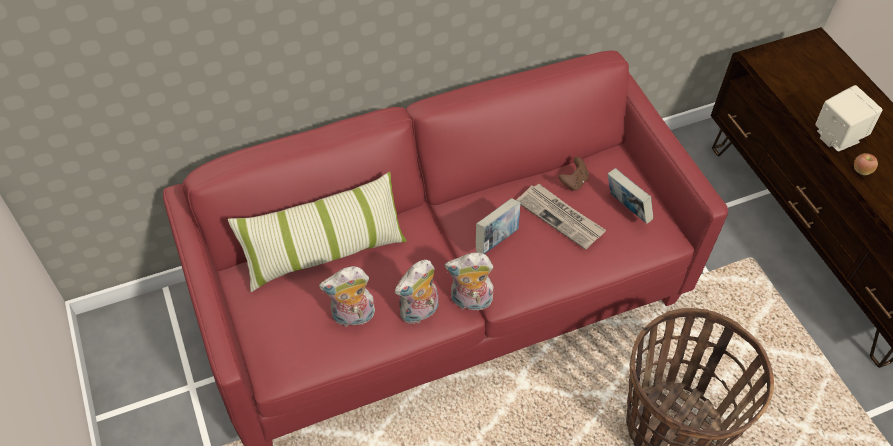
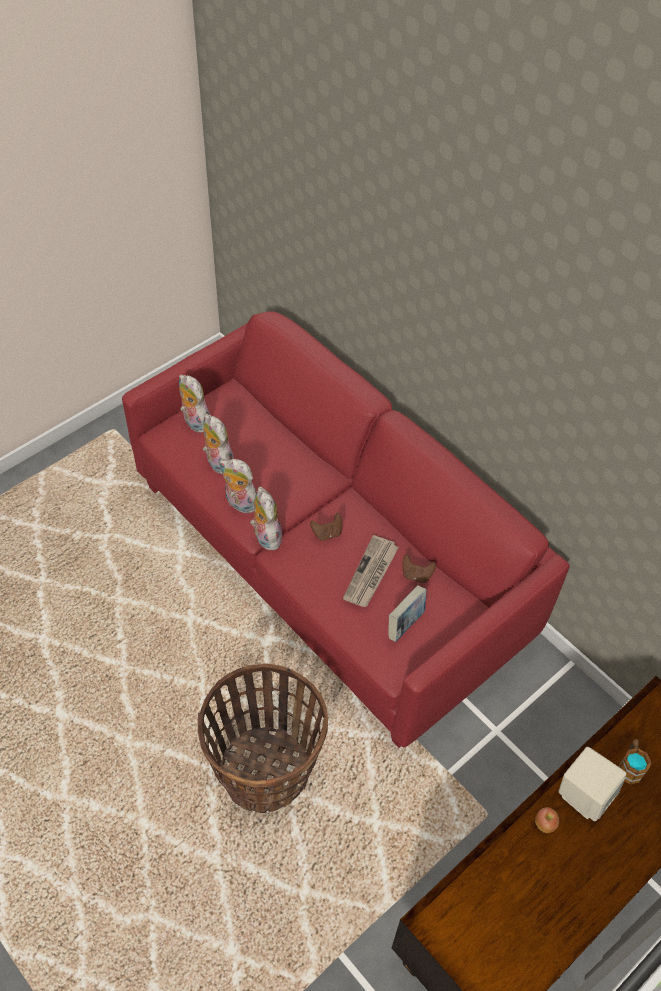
camera: 70 degrees right, 0 degrees up
pillow [228,172,407,292] -> none
book [476,198,521,254] -> brown game controller [310,513,342,541]
none -> plush toy [179,375,210,433]
none -> mug [618,739,651,784]

